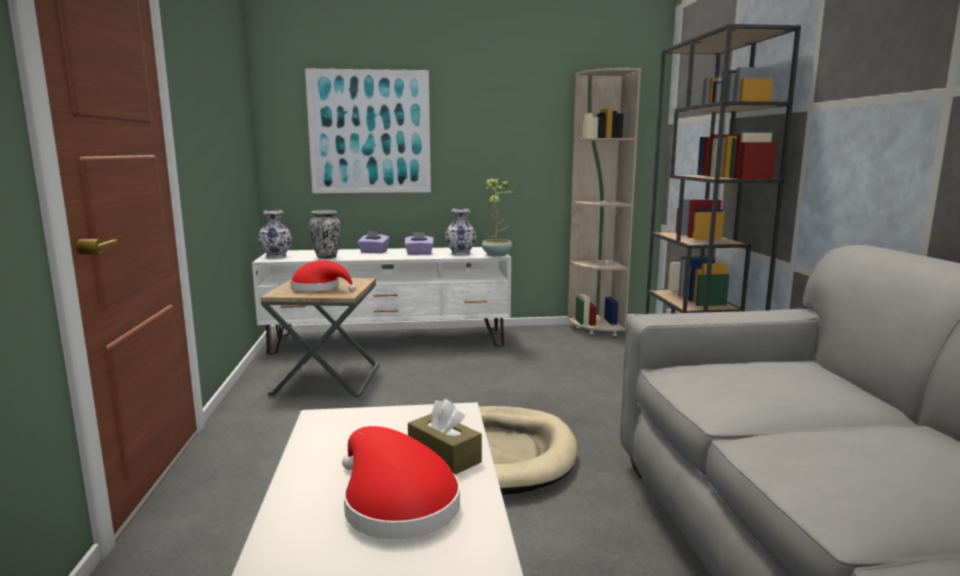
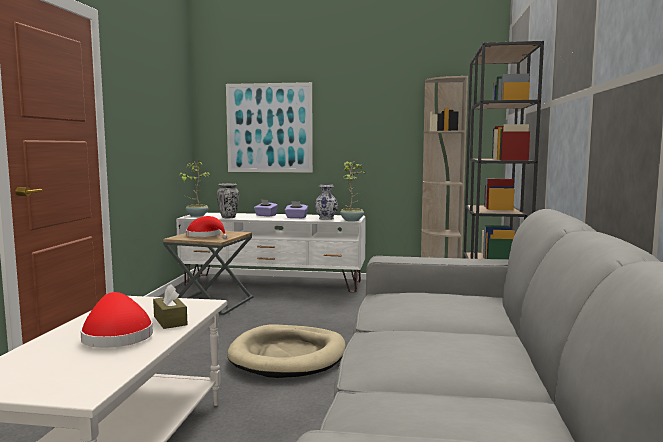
camera: 15 degrees right, 5 degrees down
vase [258,210,292,258] -> potted plant [179,161,210,217]

